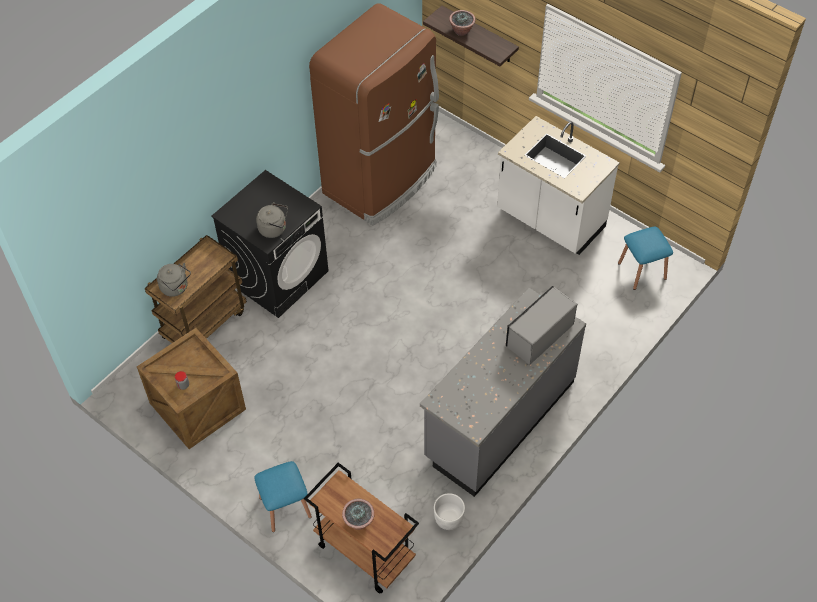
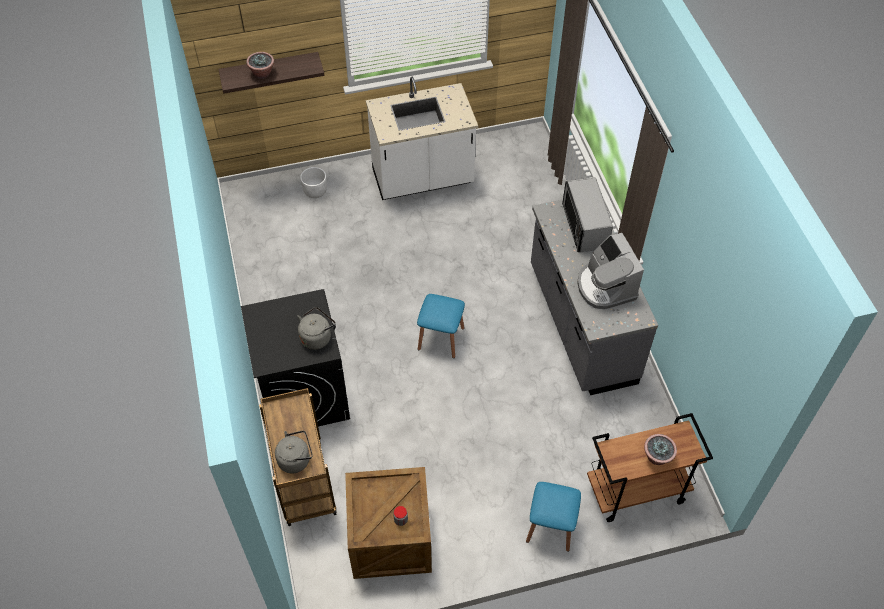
camera: 55 degrees left, 0 degrees up
brown fridge [309,3,439,225] -> none
white planter [434,493,465,530] -> white planter moved to [300,167,327,198]
blue stool [618,227,673,290] -> blue stool moved to [417,294,465,358]
none -> coffee machine [577,233,644,309]

